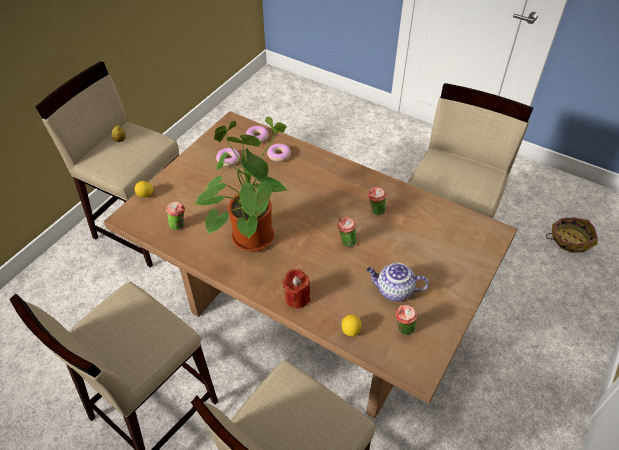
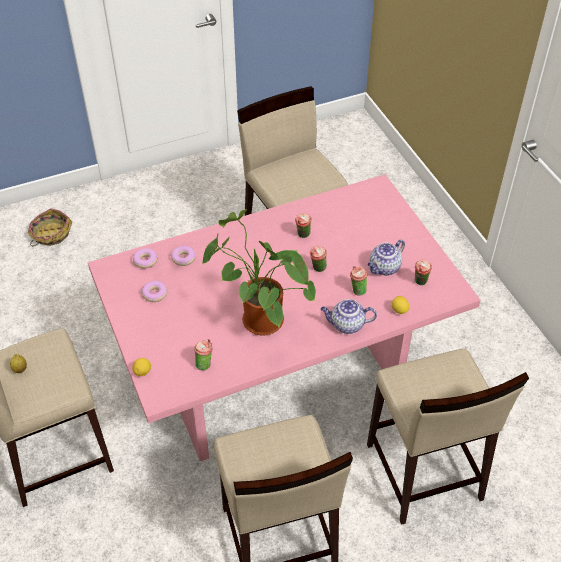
camera: 55 degrees left, 0 degrees up
brown dining table [104,111,517,419] -> pink dining table [88,174,481,461]
red candle [283,269,310,309] -> teapot [321,299,377,334]
basket [546,218,598,253] -> basket moved to [28,208,72,246]
none -> cup [350,266,367,296]

